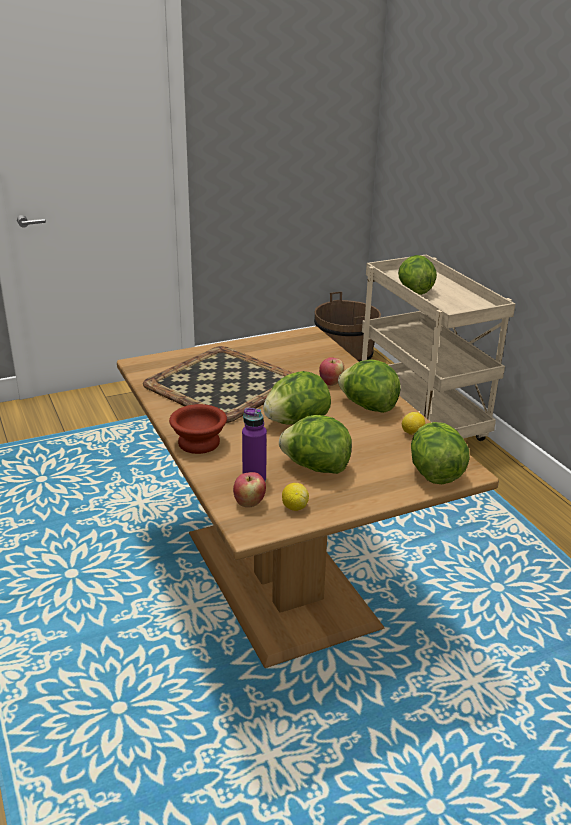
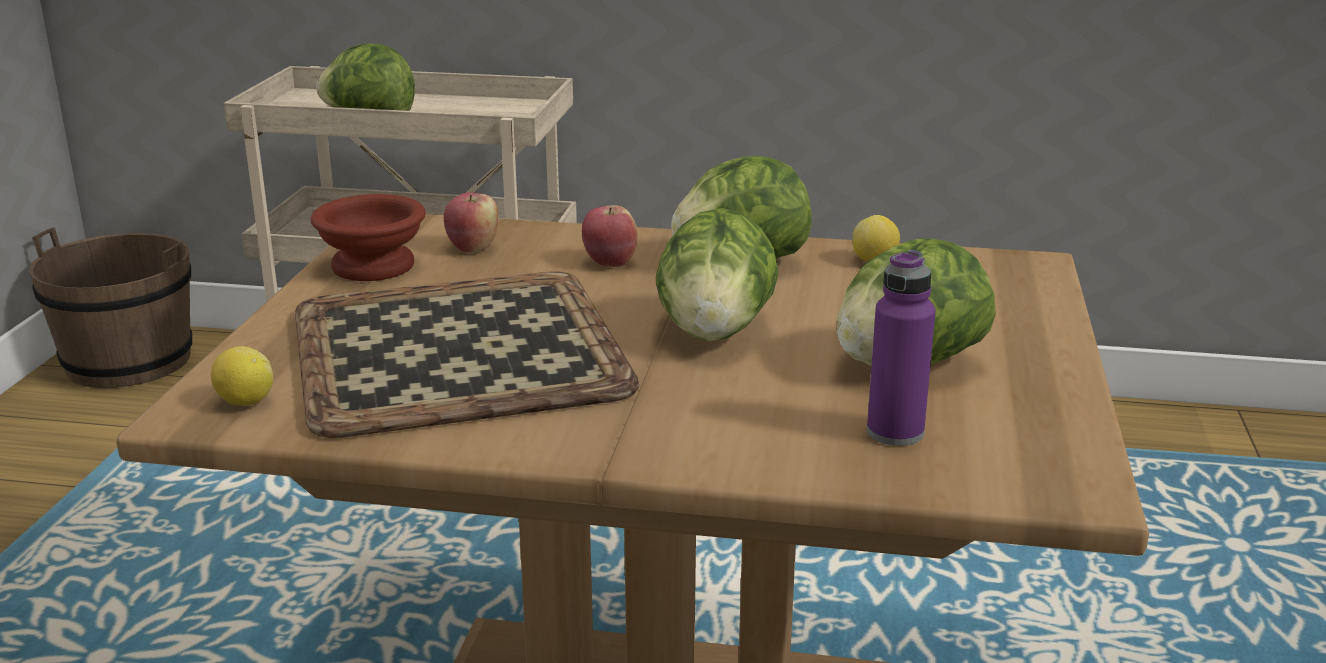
camera: 55 degrees left, 5 degrees down
brown bowl [169,404,227,454] -> brown bowl moved to [311,194,426,281]
apple [233,472,266,507] -> apple moved to [444,192,498,253]
lemon [282,483,309,511] -> lemon moved to [211,346,273,405]
lettuce [411,422,470,484] -> none

